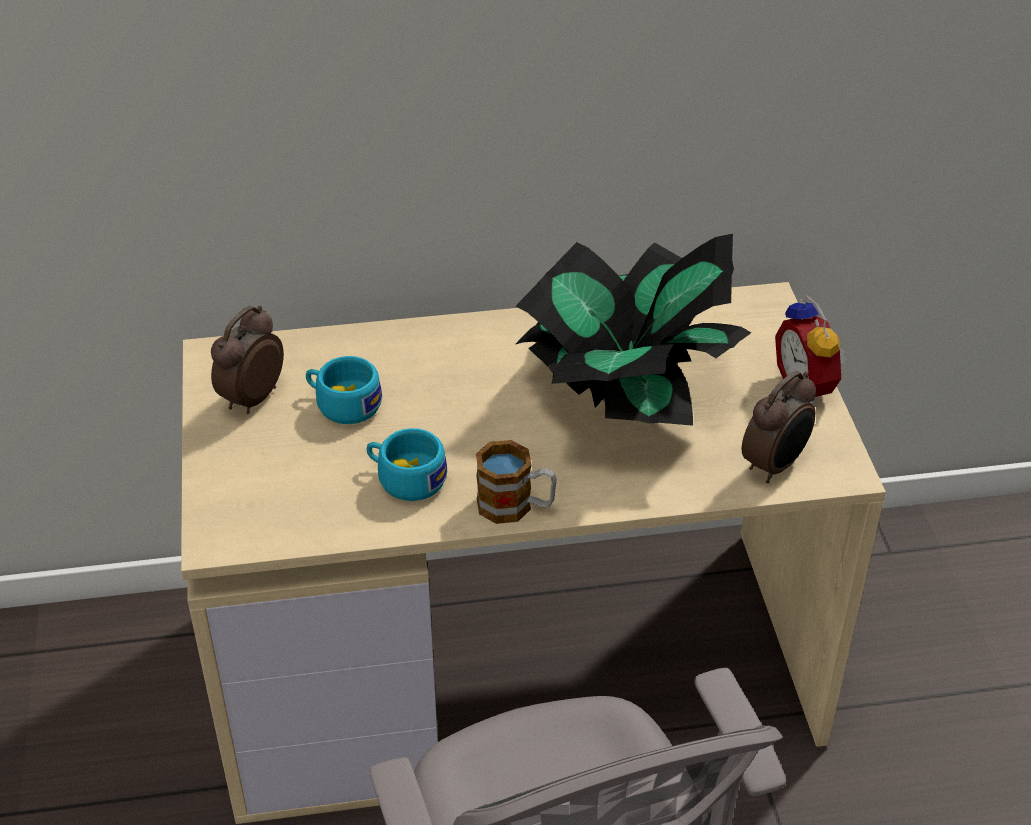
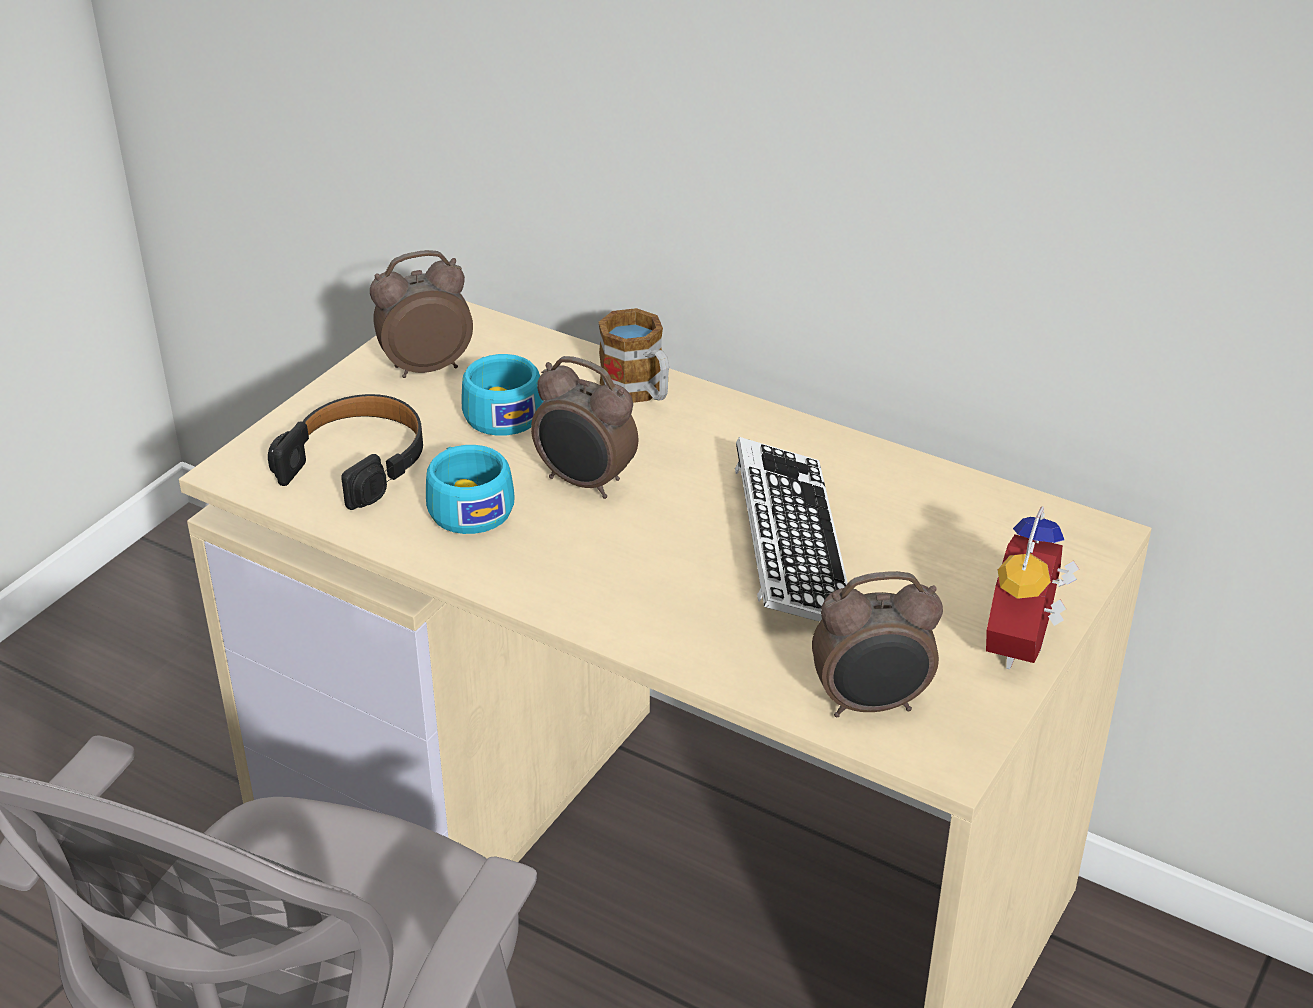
camera: 40 degrees right, 5 degrees down
mug [476,440,557,524] -> mug moved to [598,308,669,403]
potted plant [516,234,751,426] -> keyboard [735,437,848,622]
none -> black headphones [268,394,423,510]
none -> alarm clock [531,356,638,499]

